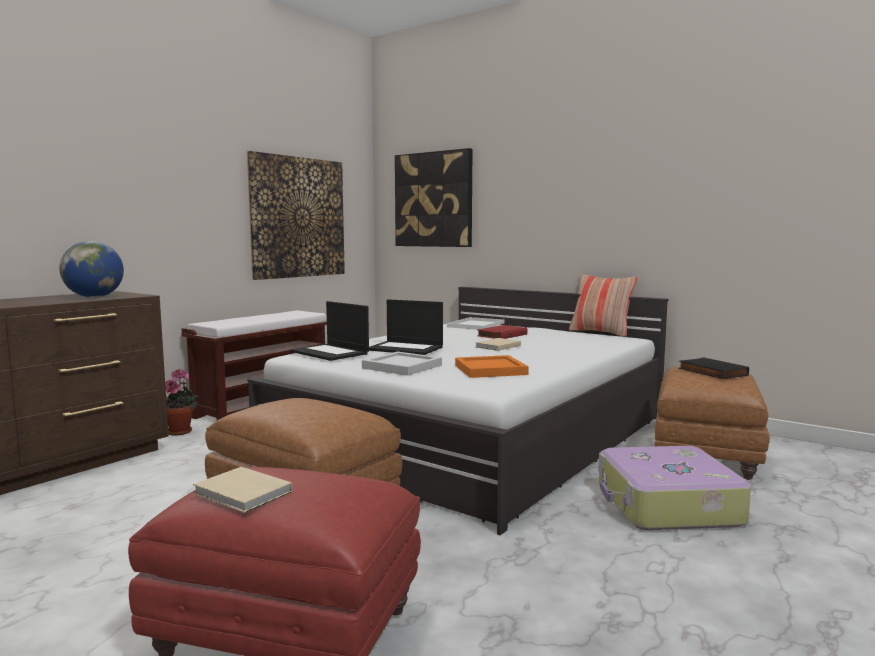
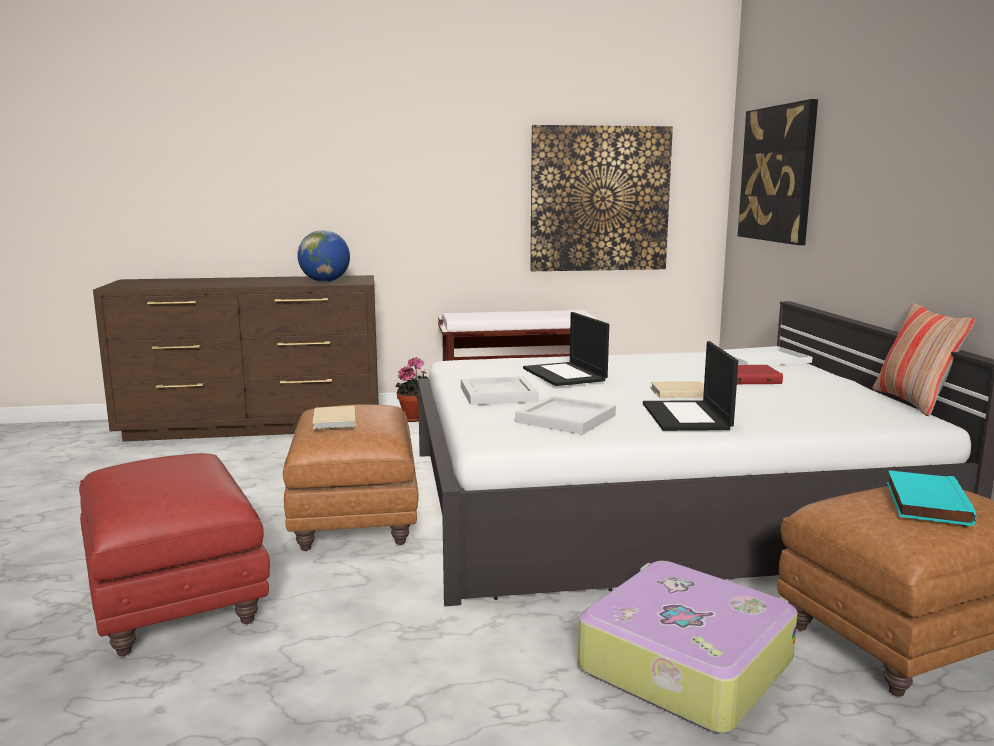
camera: 45 degrees right, 5 degrees up
beige book [193,467,292,513] -> beige book moved to [313,406,356,430]
laptop [291,301,369,361] -> laptop moved to [643,341,738,431]
orange tray [455,355,529,378] -> white tray [515,395,616,435]
black book [678,357,749,379] -> turquoise book [887,470,977,526]

